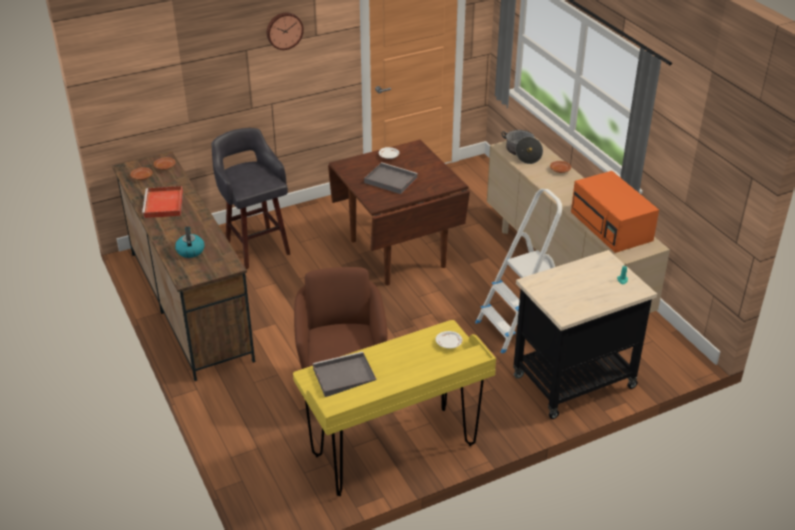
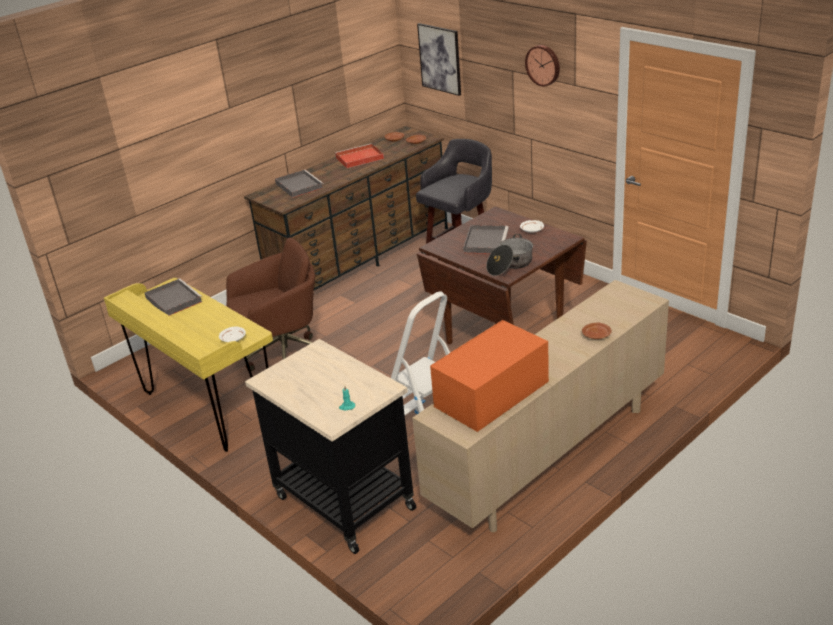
camera: 75 degrees right, 5 degrees down
kettle [175,226,205,258] -> grey tray [275,170,324,198]
cooking pot [502,130,543,164] -> cooking pot moved to [486,234,533,276]
none -> picture [417,23,461,96]

